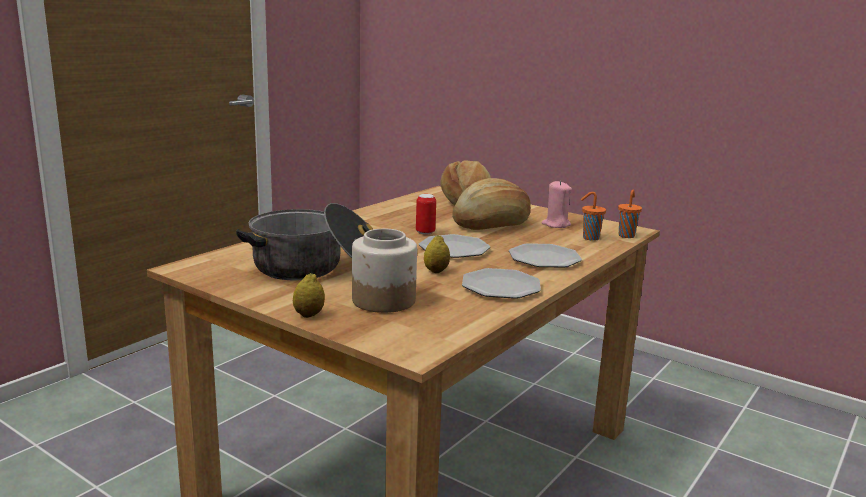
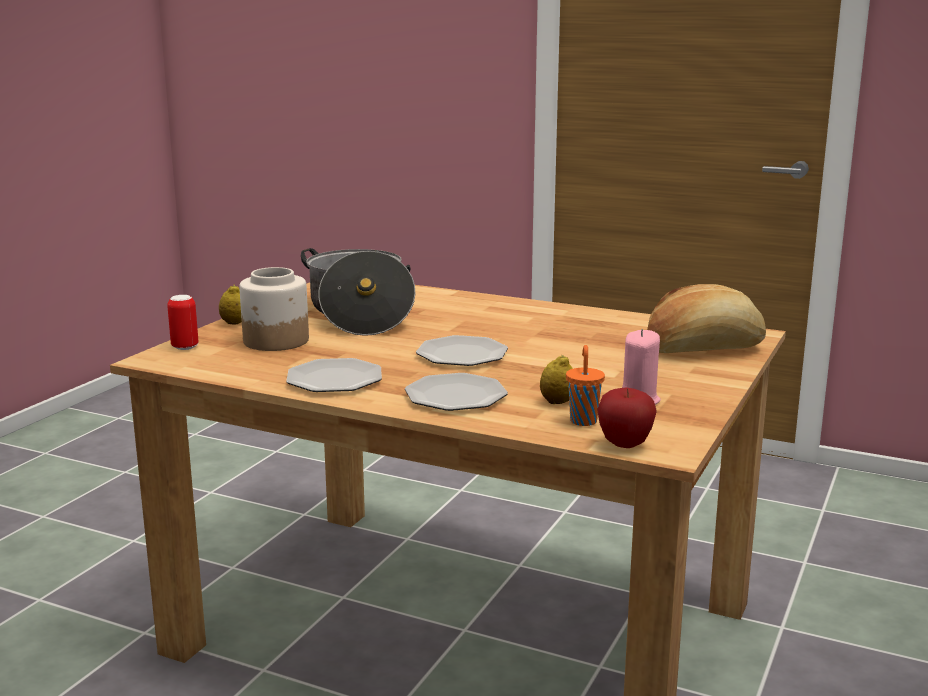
camera: 80 degrees right, 0 degrees up
can [416,194,436,235] -> can moved to [167,295,199,350]
lemon [424,235,450,273] -> lemon moved to [540,355,573,404]
bread [452,178,531,230] -> none
orange cup [618,190,642,238] -> apple [597,387,657,448]

